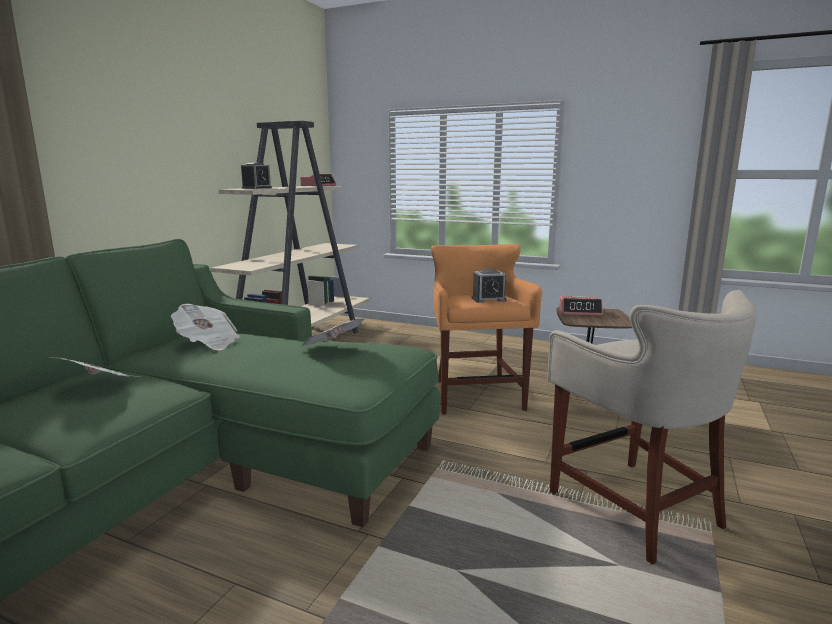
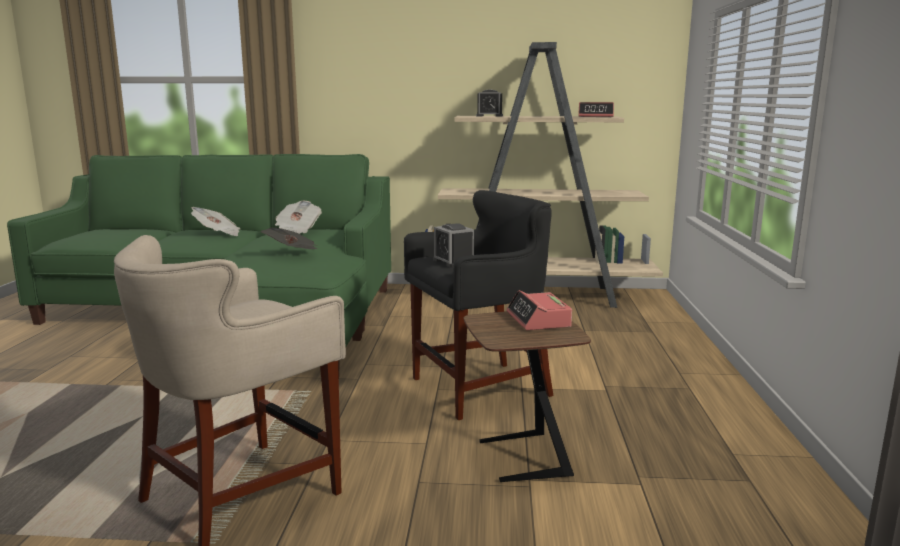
camera: 70 degrees right, 0 degrees up
orange stool [431,244,542,415] -> black stool [404,190,554,420]

